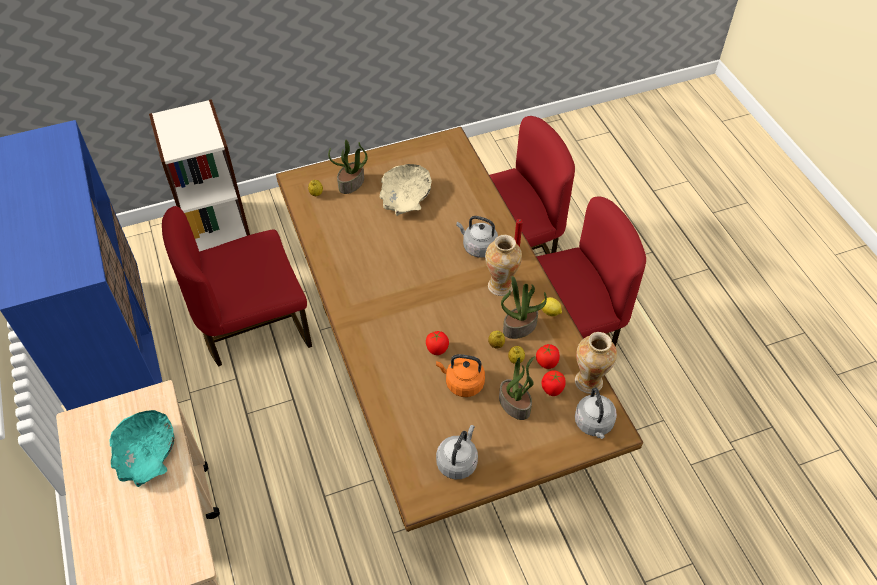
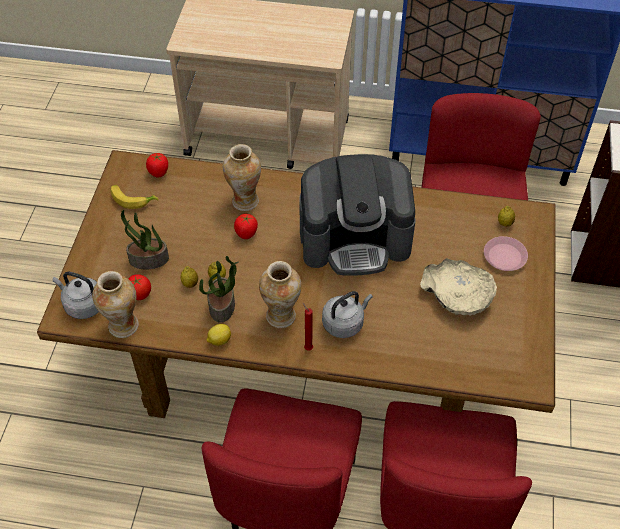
camera: 120 degrees right, 0 degrees up
turquoise bowl [109,410,174,487] -> none
potted plant [328,140,368,194] -> pink plate [484,236,528,271]
orange kettle [436,354,485,397] -> none
grey kettle [436,425,478,479] -> banana [110,185,159,209]
tomato [536,344,560,369] -> tomato moved to [146,153,168,178]
none -> vase [223,144,261,211]
none -> coffee machine [299,154,416,276]

